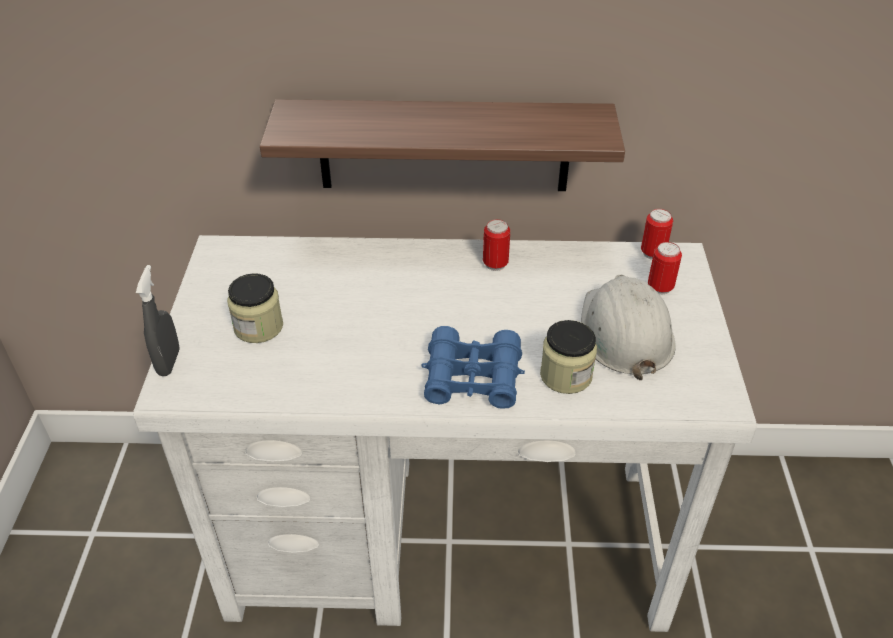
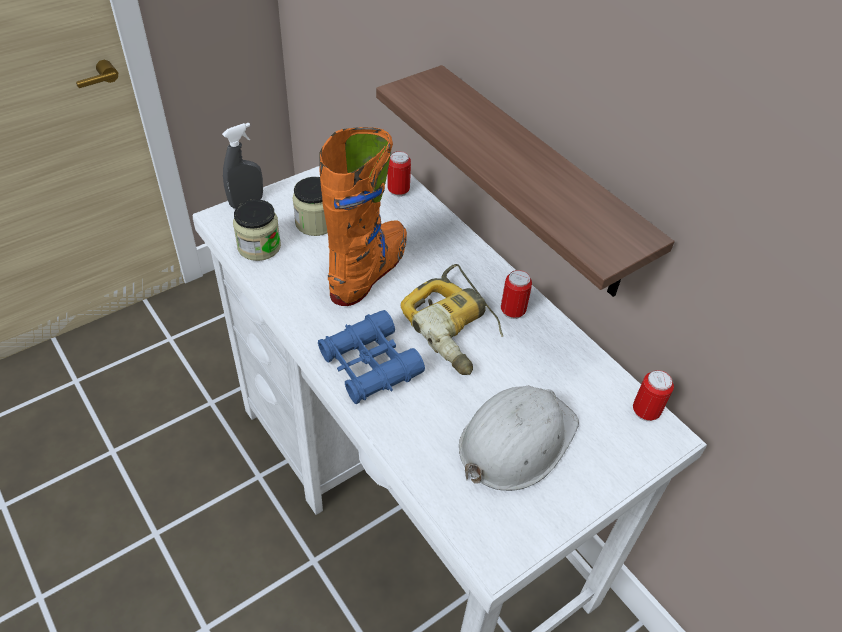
camera: 50 degrees right, 5 degrees up
jar [540,320,597,394] -> jar moved to [233,199,281,261]
can [648,242,682,295] -> can moved to [387,151,411,197]
none -> orange boot [319,127,407,306]
none -> power drill [400,264,503,375]

